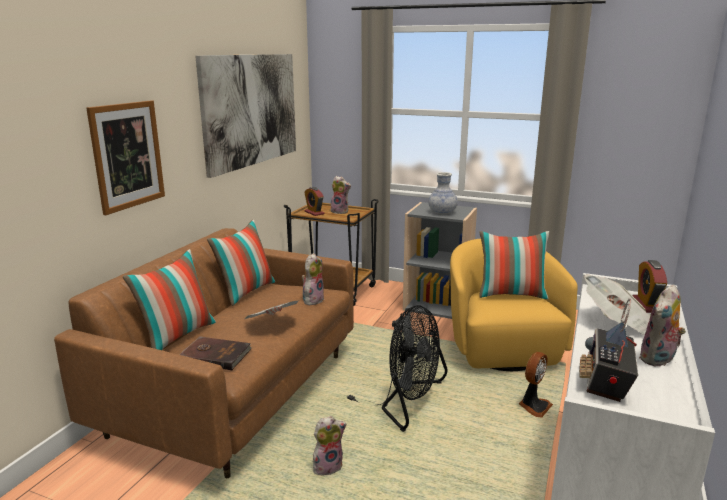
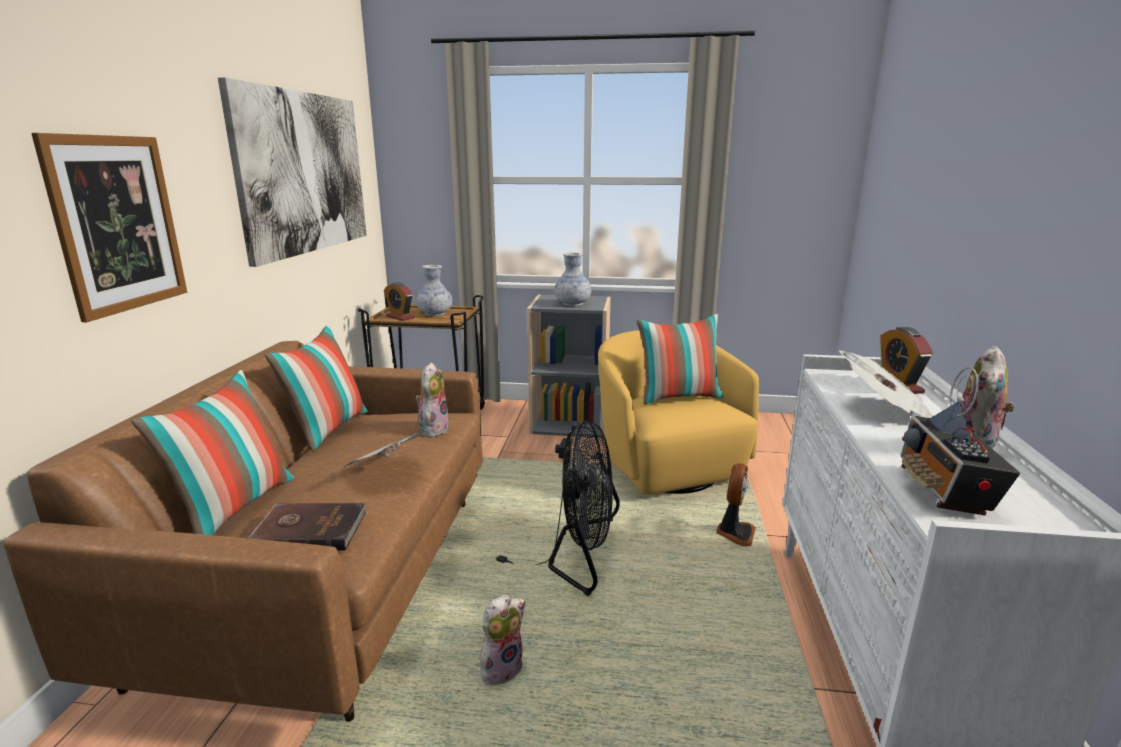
camera: 15 degrees left, 0 degrees up
plush toy [330,176,351,214] -> vase [416,265,452,316]

